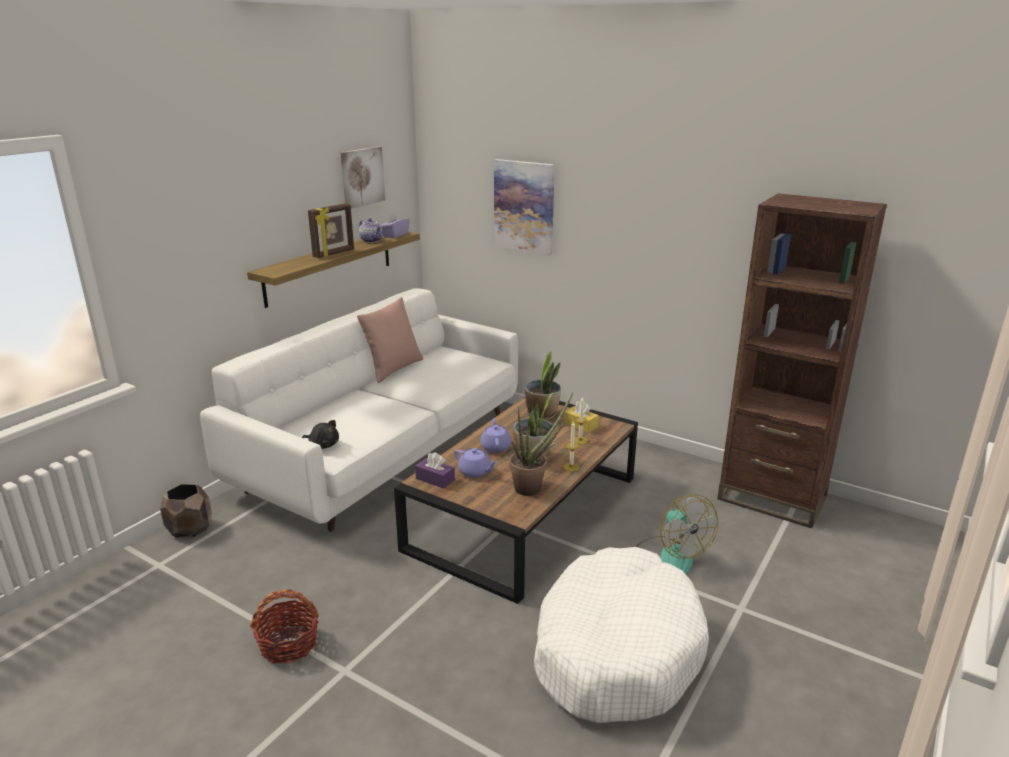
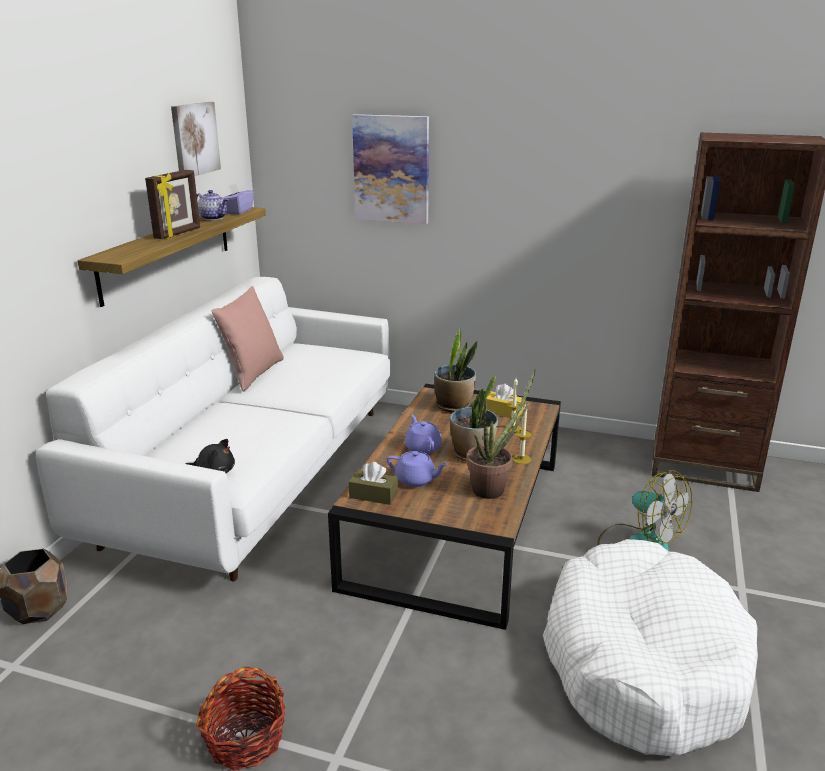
camera: 15 degrees left, 0 degrees up
purple tissue box [415,452,455,489] -> brown tissue box [349,462,398,505]

